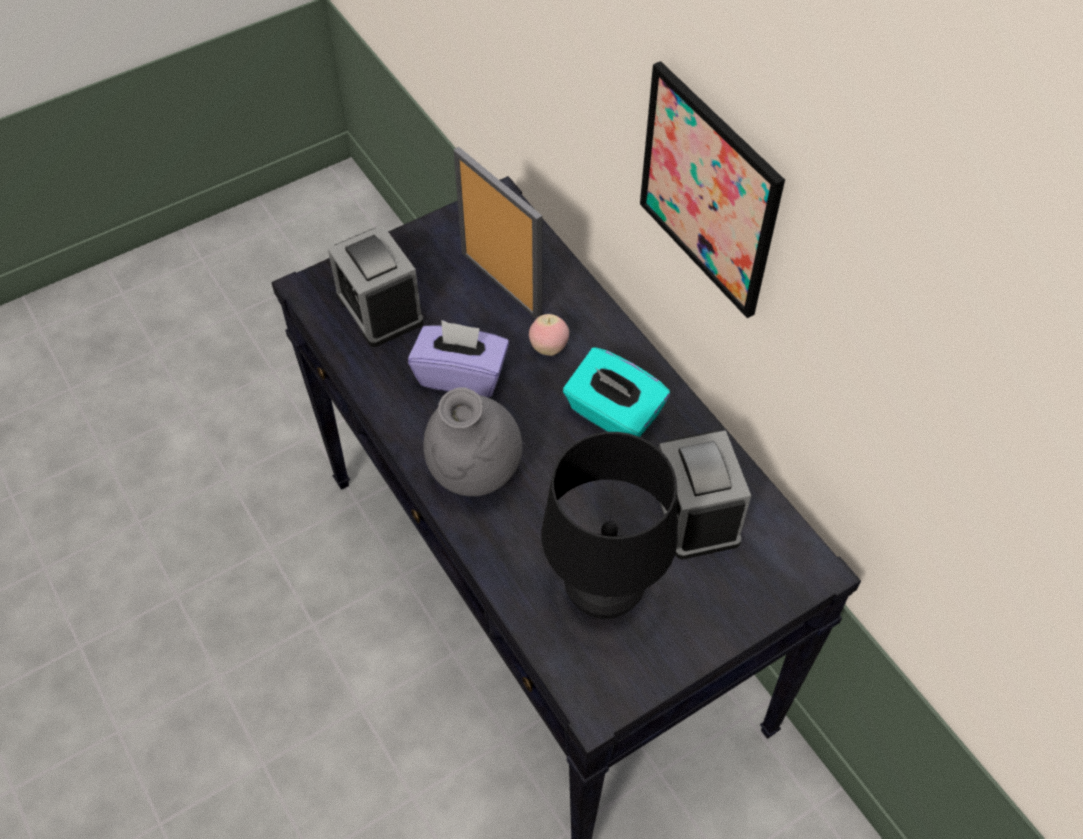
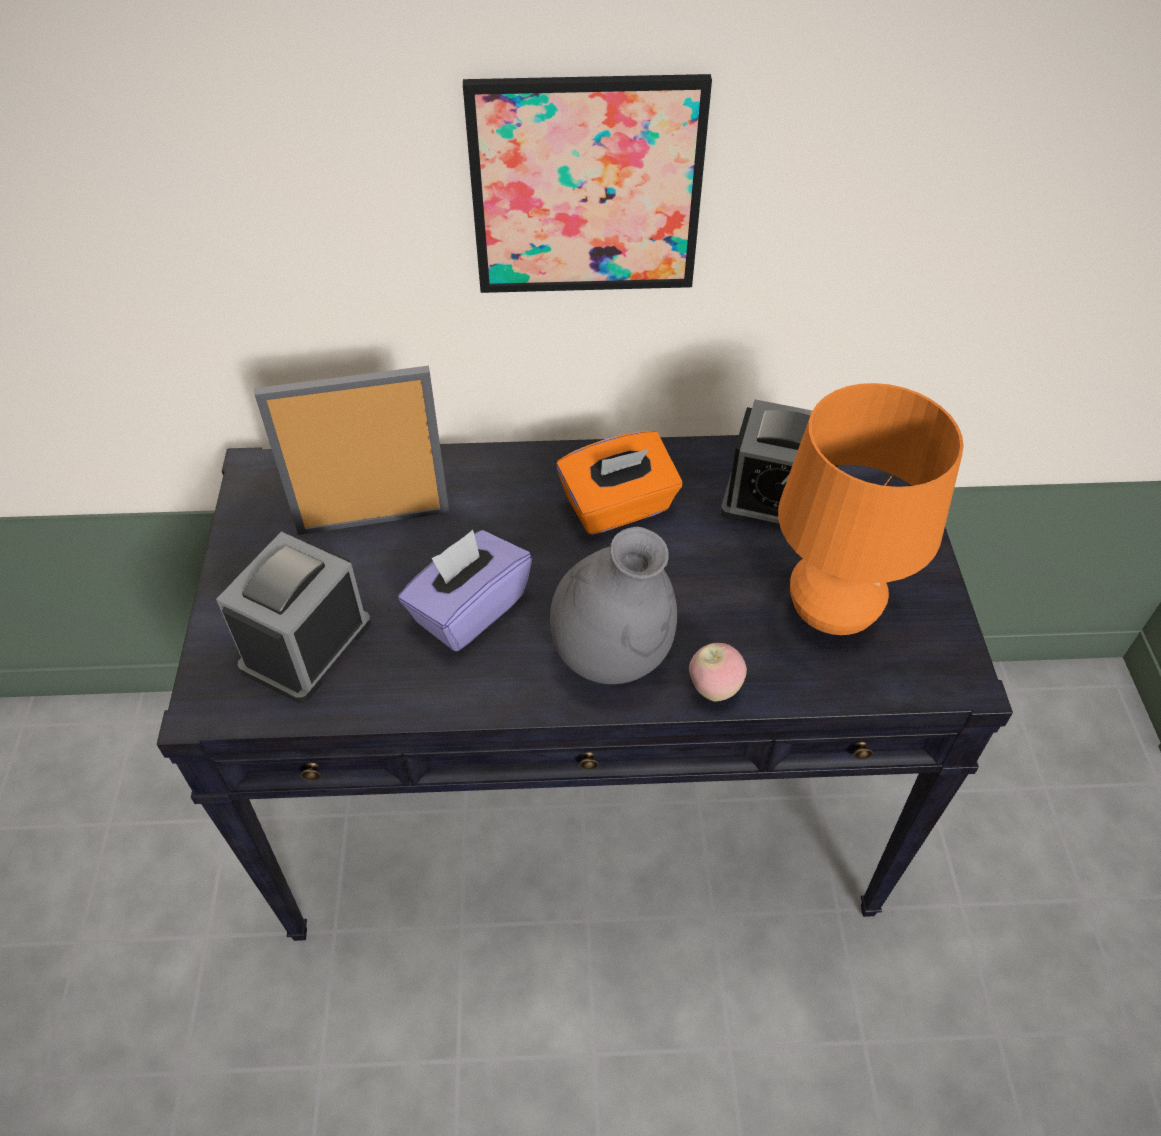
camera: 60 degrees left, 5 degrees down
alarm clock [328,225,423,347] -> alarm clock turned 120 degrees clockwise [216,532,371,703]
apple [529,314,569,356] -> apple moved to [689,643,747,701]
black table lamp [542,432,678,619] -> orange table lamp [778,383,964,635]
turquoise tissue box [563,347,670,437] -> orange tissue box [556,431,682,535]

